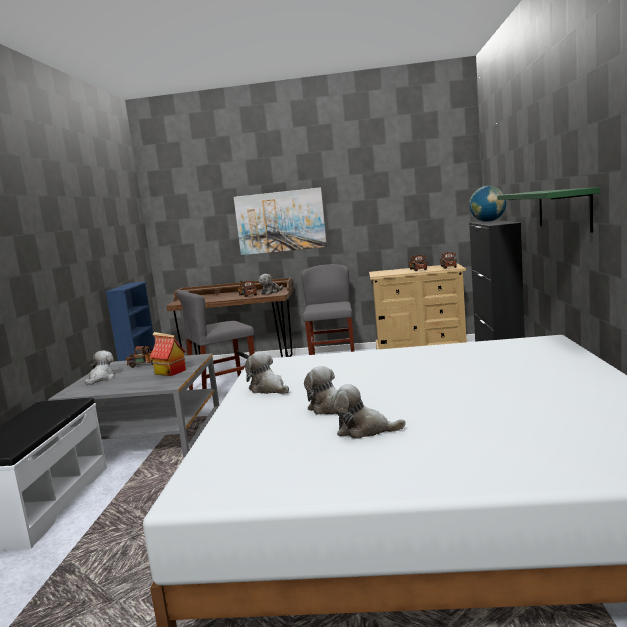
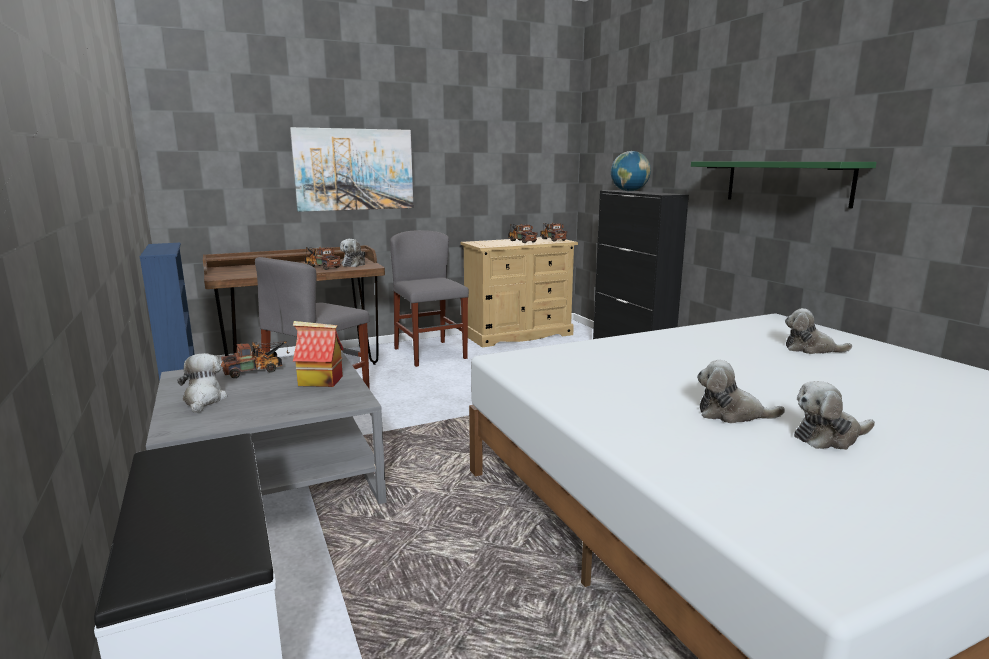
camera: 30 degrees left, 5 degrees up
plush toy [245,352,289,394] -> plush toy moved to [785,308,852,354]

